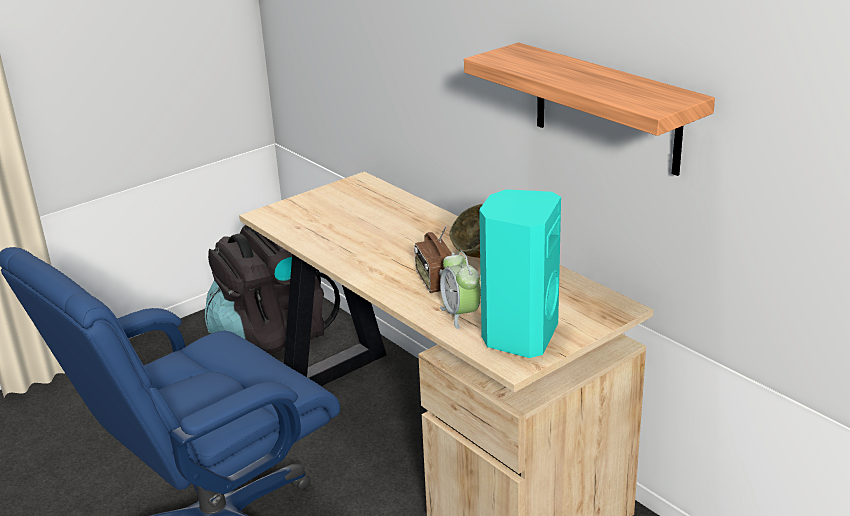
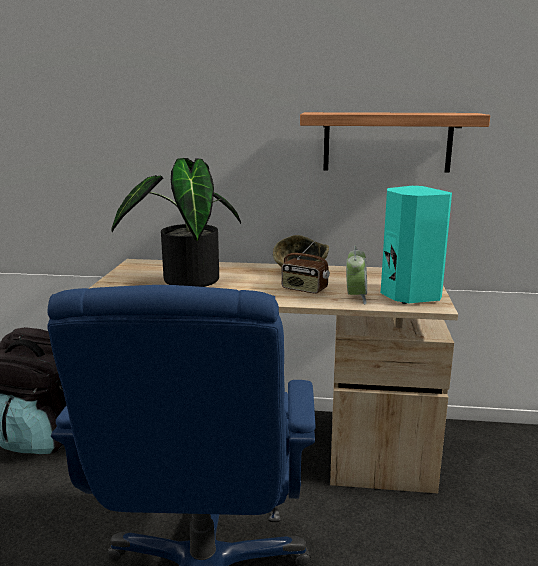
camera: 45 degrees left, 10 degrees down
alarm clock [440,251,481,329] -> alarm clock turned 105 degrees counterclockwise [346,245,367,304]
none -> potted plant [112,158,241,287]

